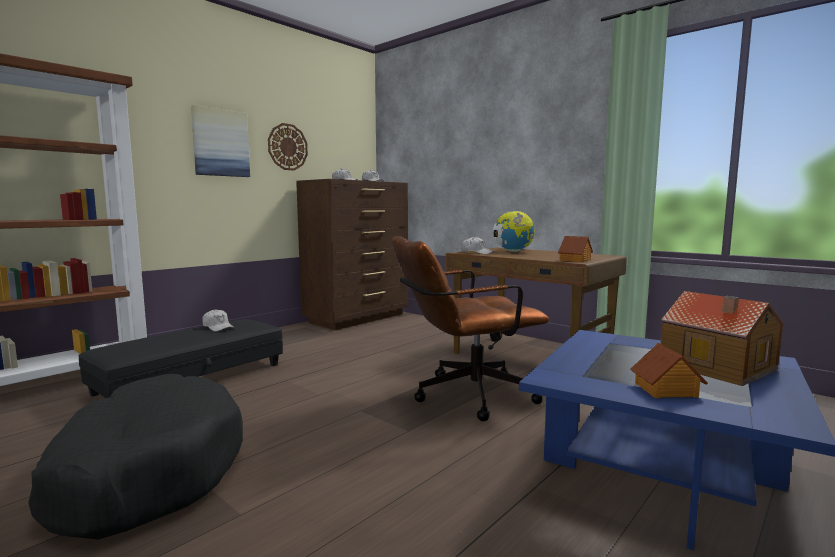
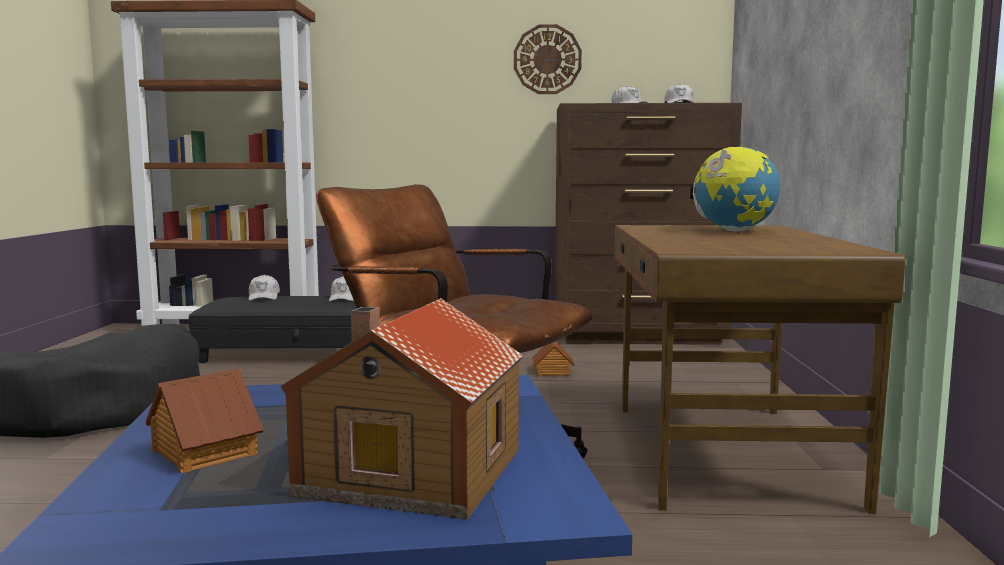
camera: 50 degrees right, 0 degrees up
picture [191,105,250,177] -> none
white cap [461,236,494,254] -> white cap moved to [249,274,280,301]
toy house [558,236,593,262] -> toy house moved to [532,342,574,376]

